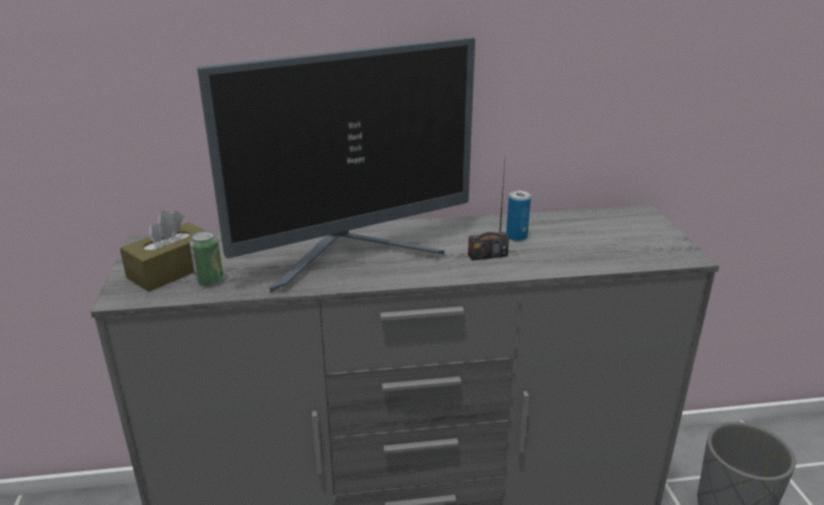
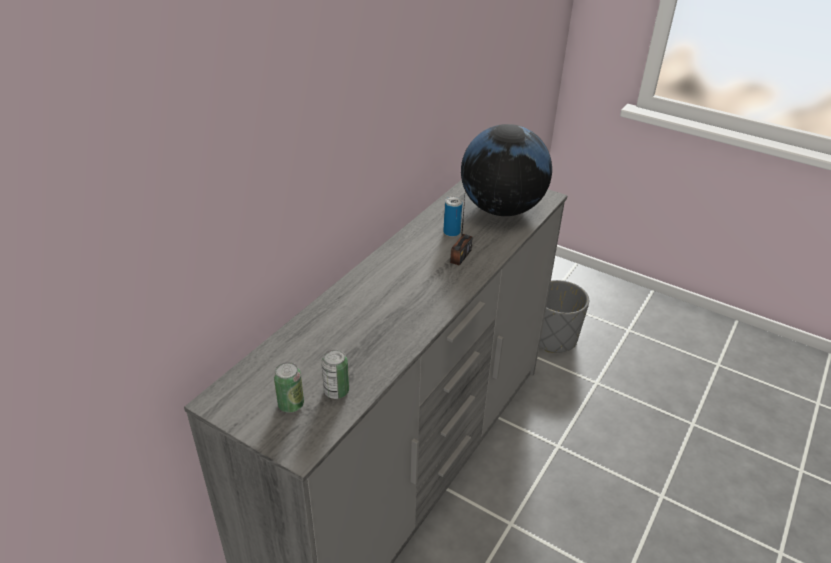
camera: 50 degrees left, 10 degrees up
brown tissue box [120,211,205,292] -> can [274,362,304,413]
monitor [197,37,475,293] -> none
none -> globe [461,124,552,216]

